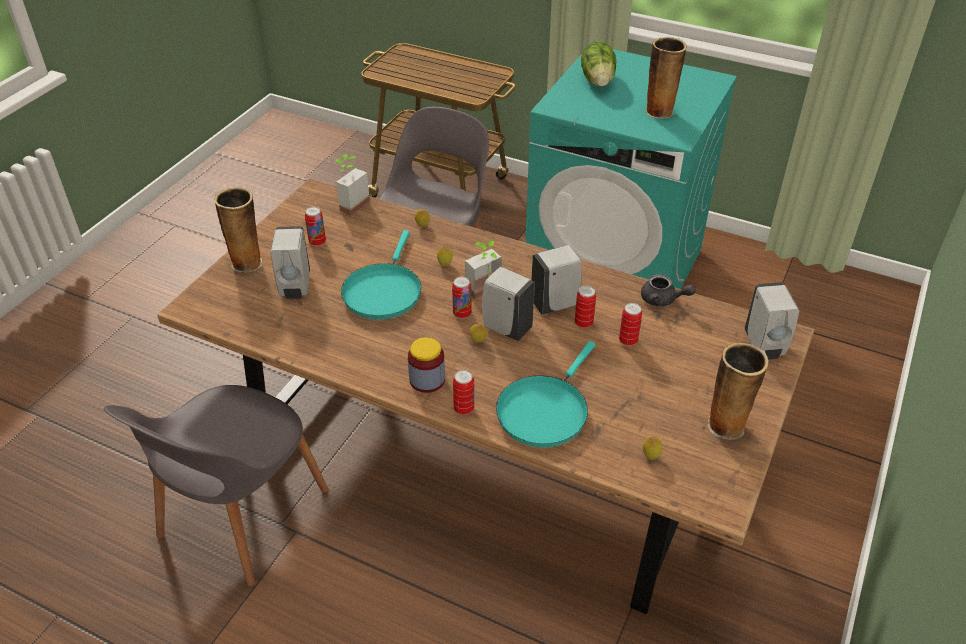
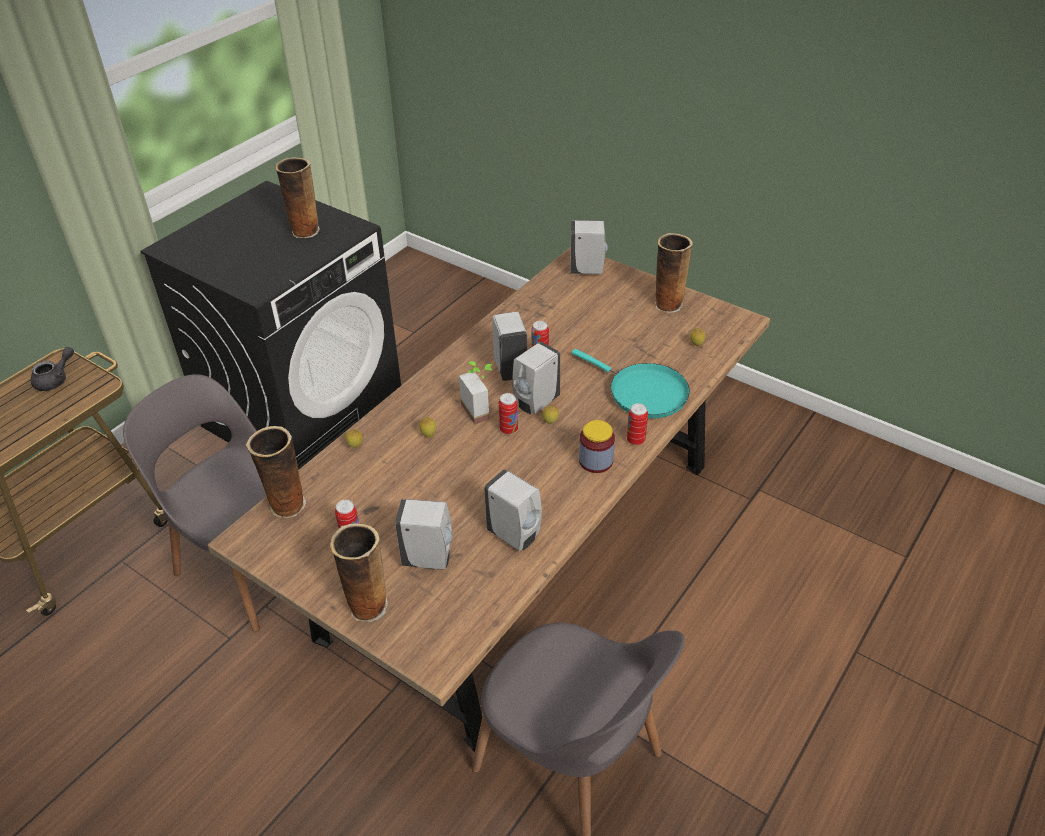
camera: 80 degrees left, 0 degrees up
potted plant [335,154,370,216] -> vase [246,426,306,518]
turquoise frying pan [341,230,421,319] -> none
turquoise washing machine [525,49,737,289] -> black washing machine [140,180,401,470]
lettuce [581,41,616,87] -> none
can [619,303,642,346] -> none
grey teapot [641,274,696,306] -> grey teapot moved to [31,347,74,391]
none -> white soap dispenser [484,469,542,551]

